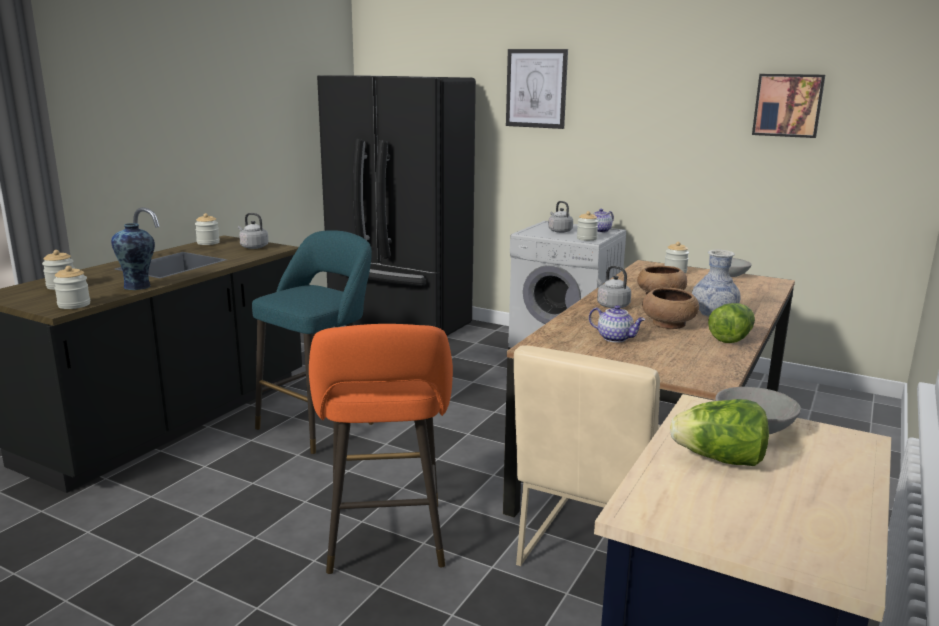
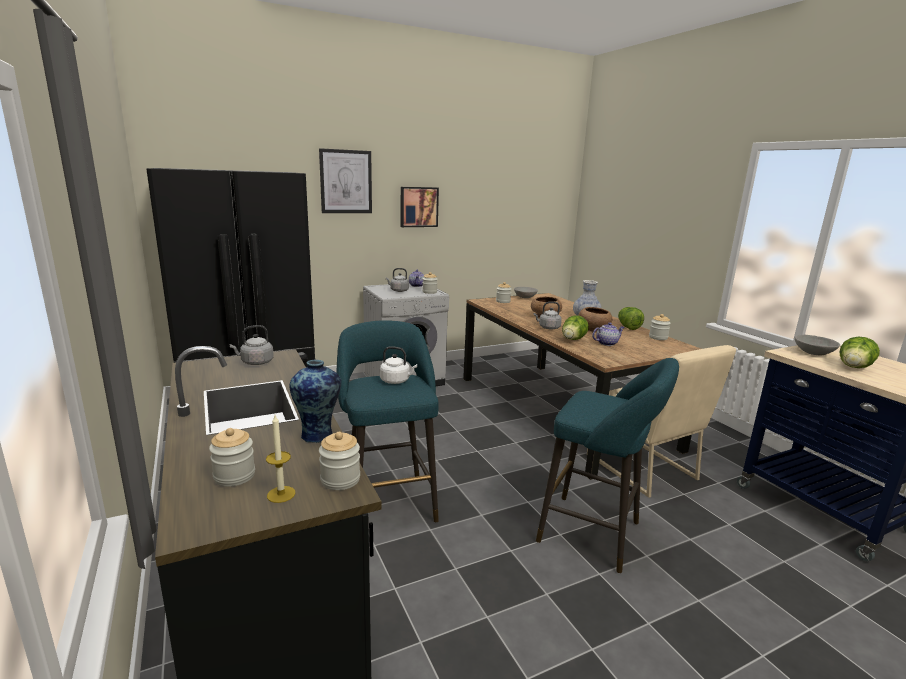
camera: 55 degrees left, 0 degrees up
jar [195,213,220,245] -> jar moved to [649,314,671,340]
orange stool [309,324,453,574] -> turquoise stool [536,358,679,573]
picture [752,74,825,138] -> picture moved to [401,187,439,227]
none -> candle [266,415,296,503]
none -> white kettle [380,346,417,384]
none -> lettuce [562,315,589,340]

